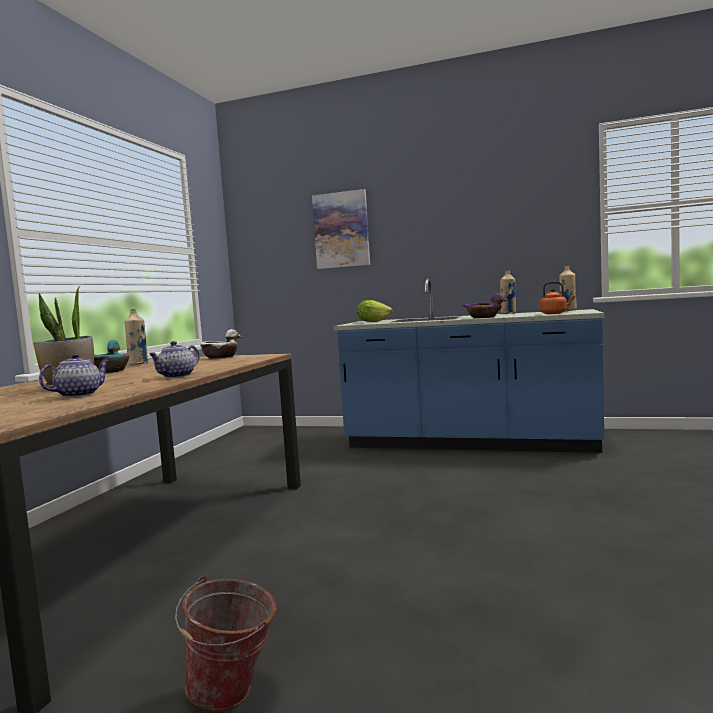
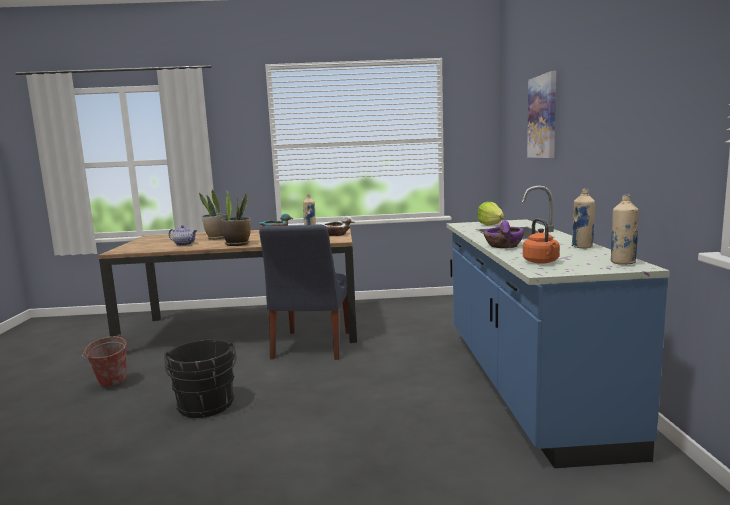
camera: 70 degrees right, 5 degrees up
teapot [149,341,199,378] -> potted plant [221,190,251,246]
none -> black bucket [164,339,236,418]
none -> blue chair [259,225,349,360]

